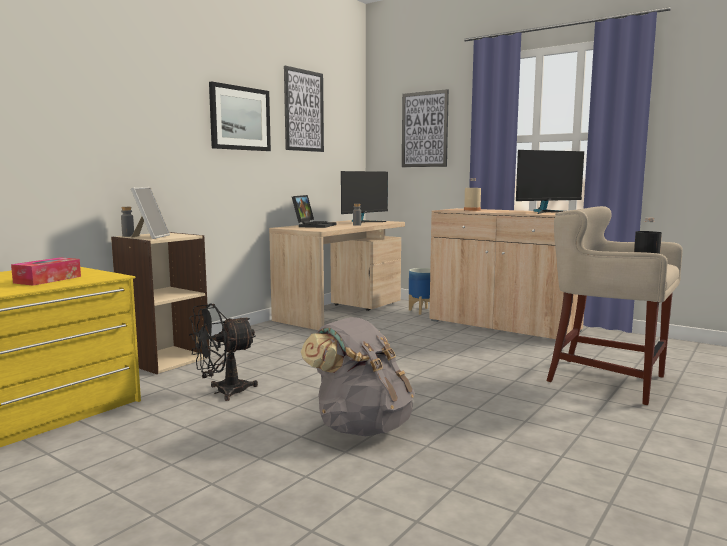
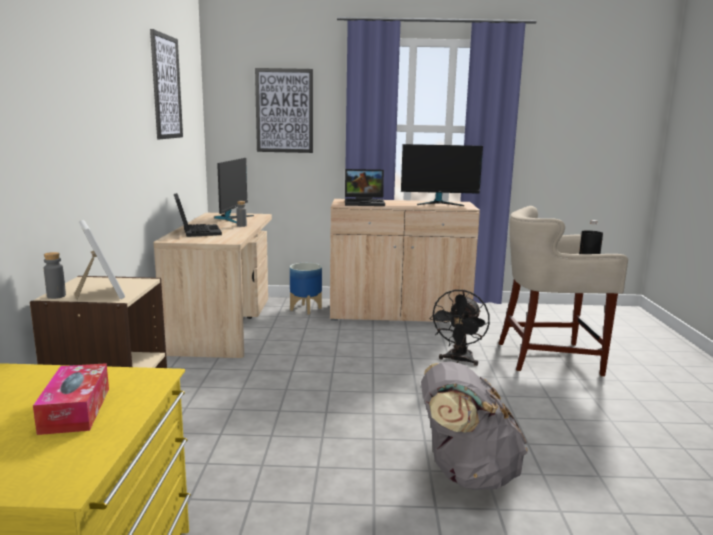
camera: 35 degrees left, 5 degrees up
black fan [189,303,258,401] -> black fan moved to [430,289,490,366]
picture [209,82,271,151] -> none
beige bottle [464,178,481,211] -> laptop [345,169,385,206]
monitor [516,150,584,214] -> monitor turned 60 degrees clockwise [401,144,483,206]

